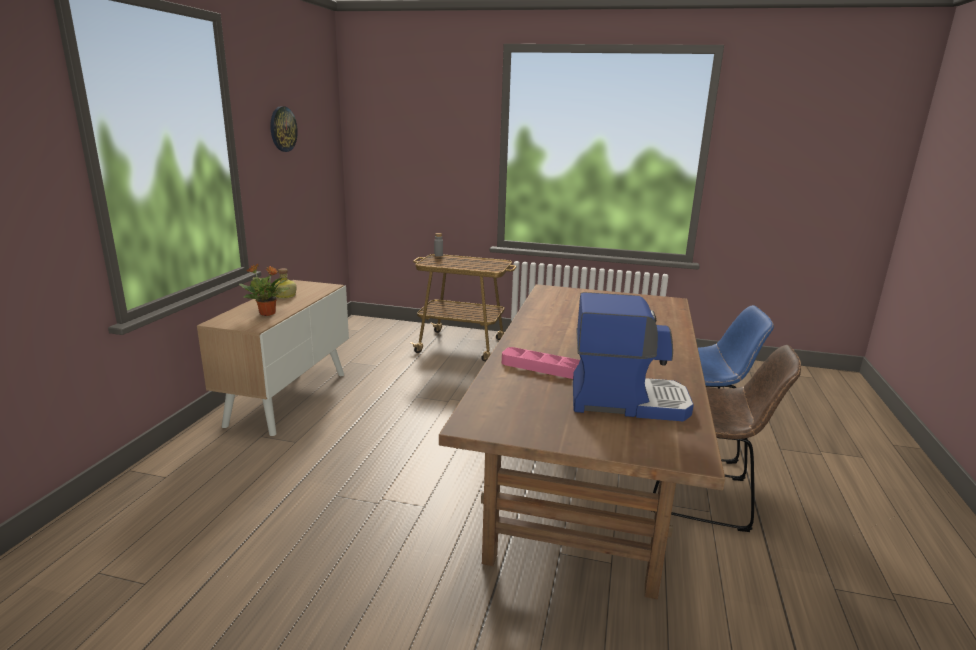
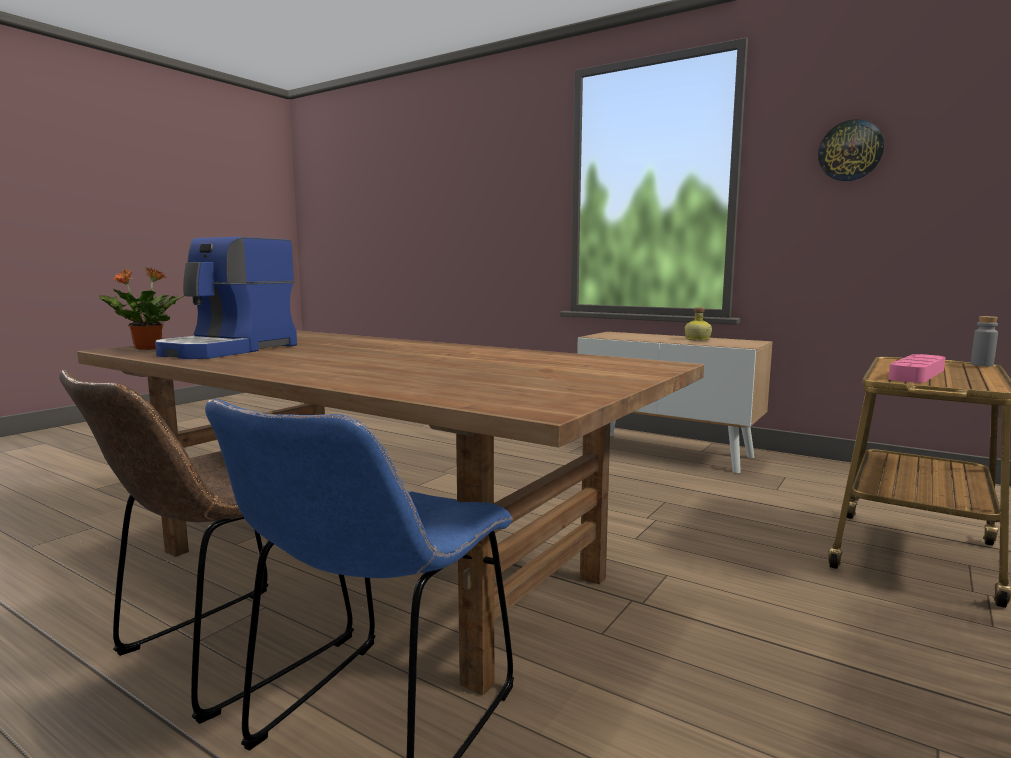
camera: 110 degrees right, 10 degrees down
potted plant [239,263,290,316] -> potted plant moved to [99,268,183,350]
pink tray [502,347,580,379] -> pink tray moved to [888,354,946,383]

